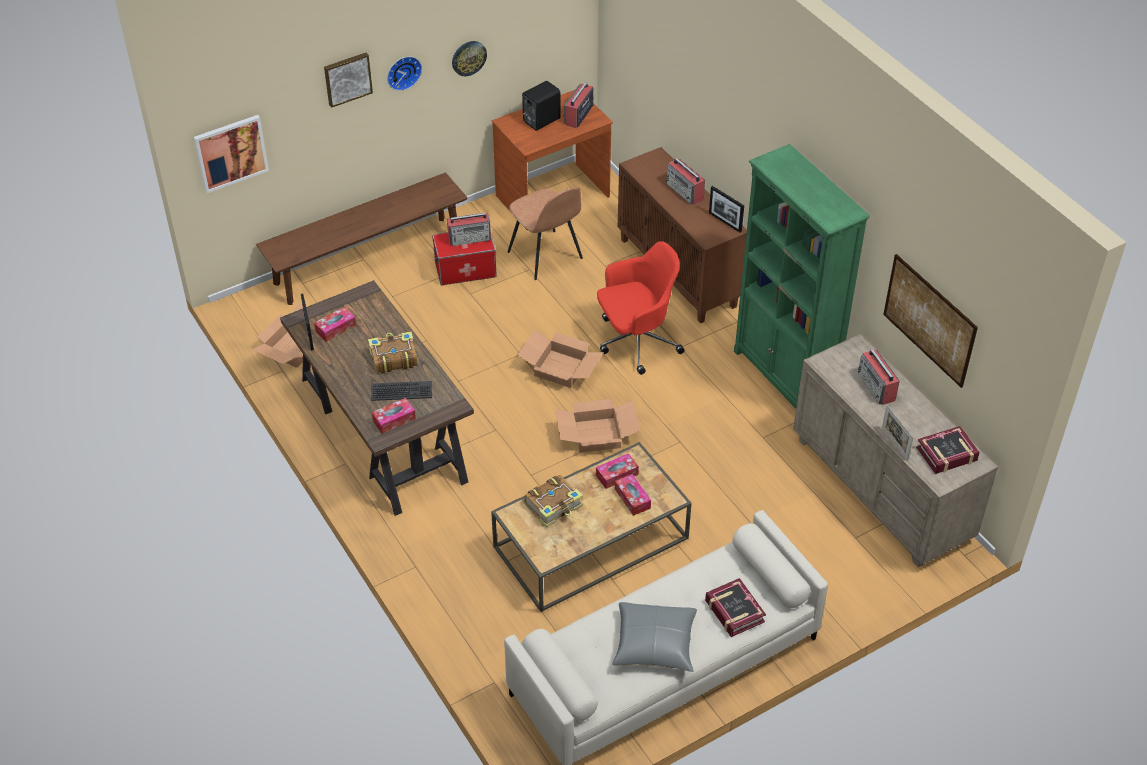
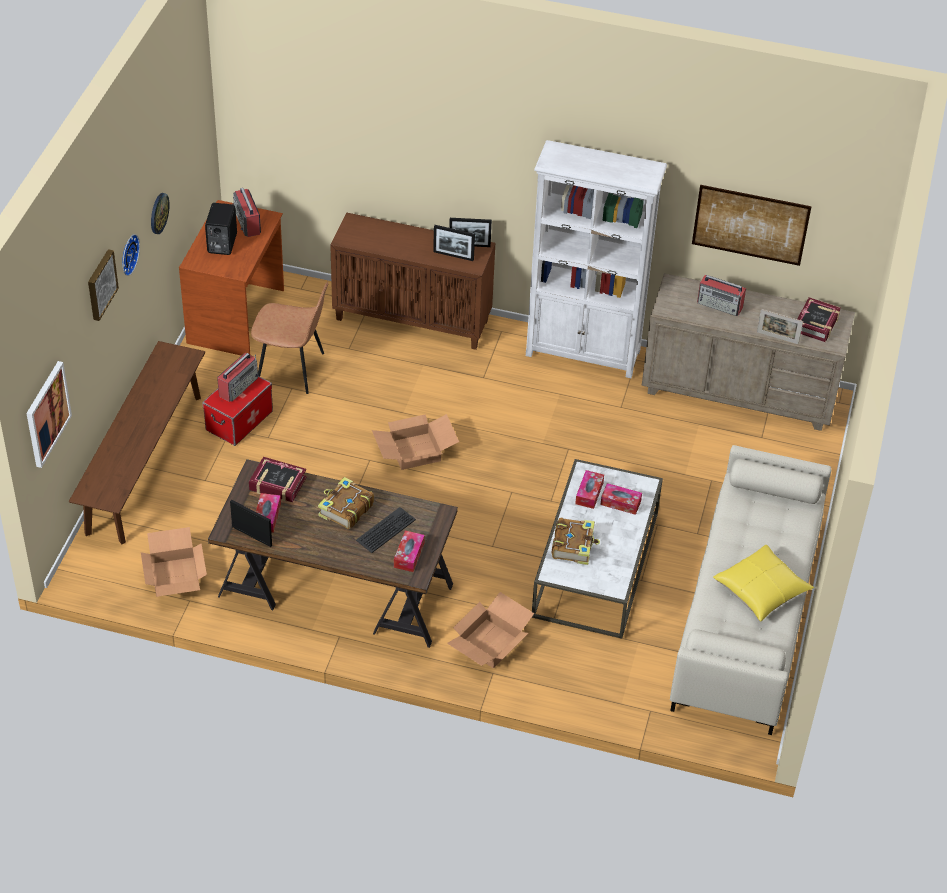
camera: 45 degrees left, 0 degrees up
brown coffee table [491,442,692,612] -> white coffee table [532,459,663,638]
cardboard box [555,399,640,453] -> cardboard box moved to [447,592,534,668]
red office chair [597,241,685,375] -> none
grey pillow [612,602,697,672] -> yellow pillow [713,545,814,622]
radio [666,158,705,205] -> none
book [705,578,766,637] -> book moved to [249,457,307,502]
green bookcase [734,144,870,409] -> white bookcase [526,140,667,378]
none -> picture frame [433,225,475,261]

